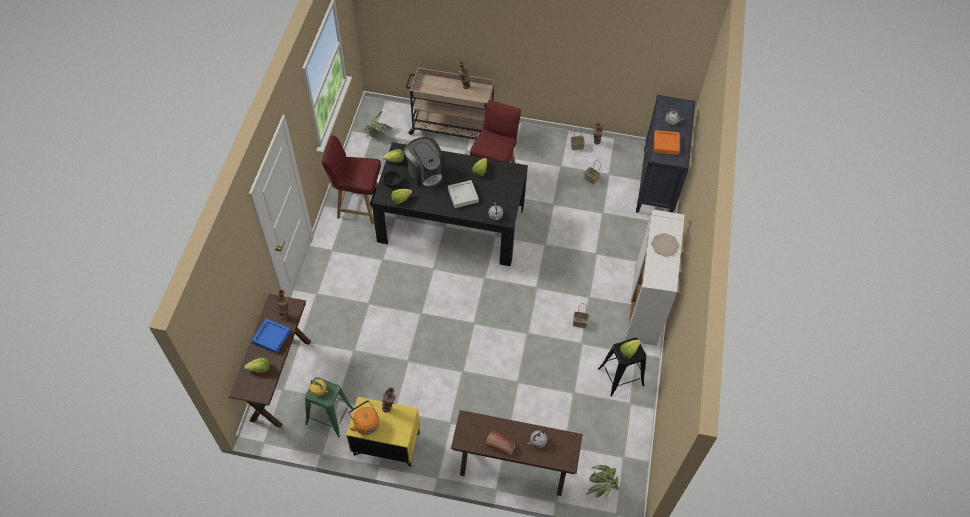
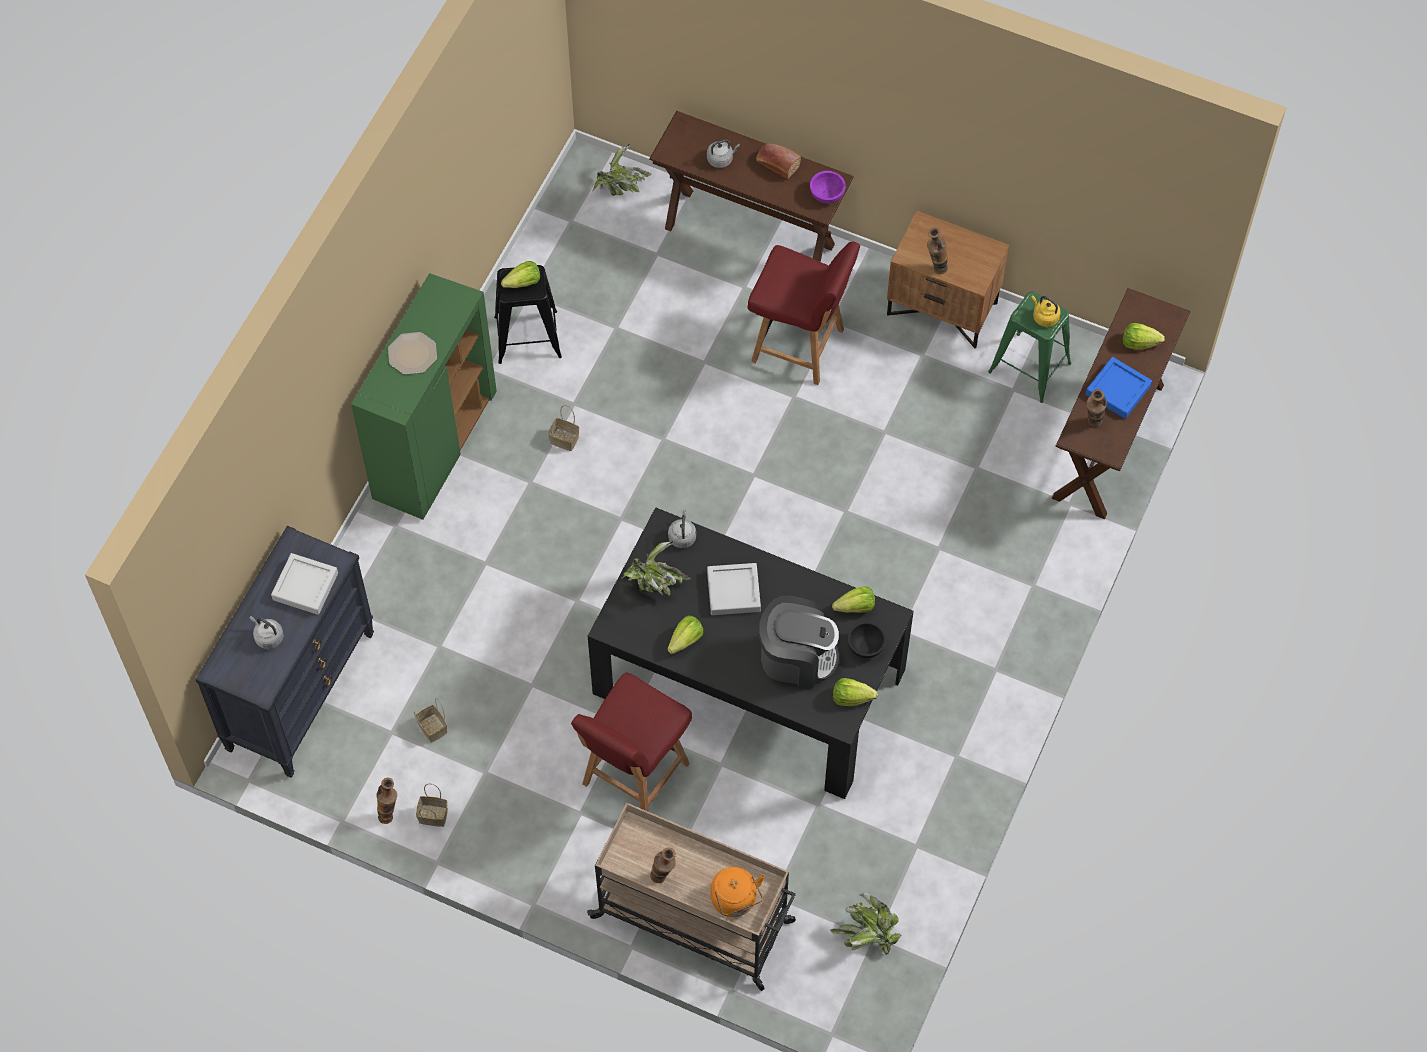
camera: 165 degrees left, 5 degrees up
red chair [321,135,381,224] -> red chair moved to [747,241,860,385]
yellow nightstand [346,397,420,467] -> brown nightstand [887,211,1009,348]
orange kettle [348,400,379,435] -> orange kettle moved to [711,867,764,917]
coffee machine [404,137,444,188] -> coffee machine turned 120 degrees clockwise [759,595,839,688]
white cabinet [625,209,685,346] -> green cabinet [351,273,497,520]
orange tray [654,130,680,155] -> grey tray [271,553,338,615]
none -> potted plant [621,541,691,596]
none -> purple bowl [810,171,846,203]

